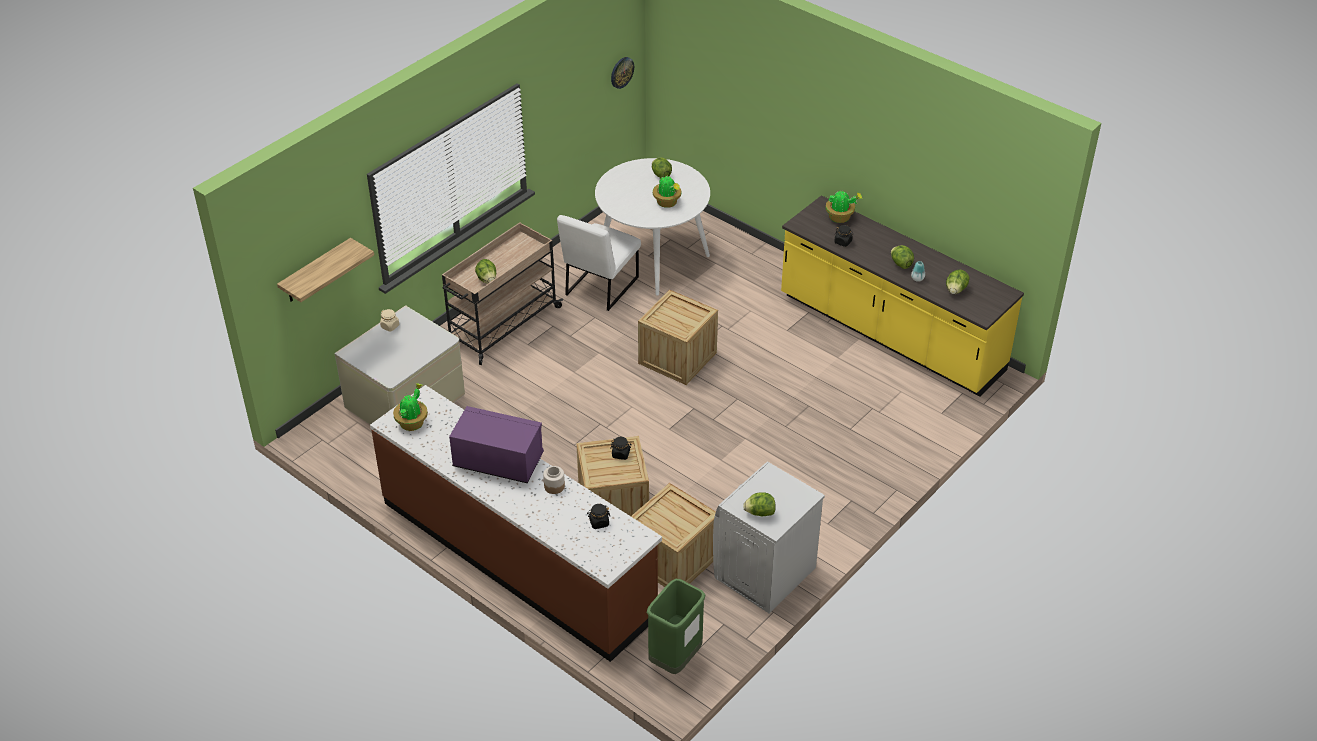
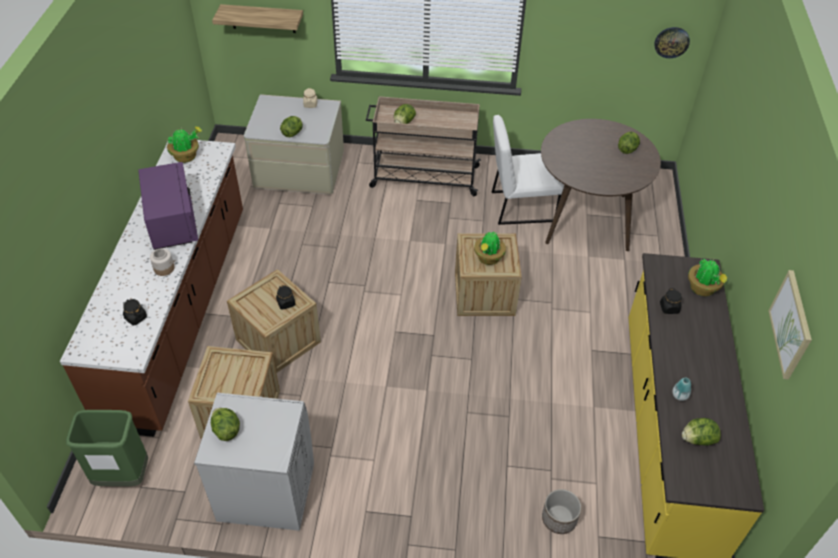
camera: 55 degrees right, 5 degrees up
white dining table [595,158,710,296] -> brown dining table [541,119,661,251]
potted plant [653,176,681,208] -> potted plant moved to [474,232,506,265]
lettuce [891,245,914,269] -> lettuce moved to [280,116,303,137]
none -> planter [542,489,581,534]
none -> picture [768,270,812,380]

